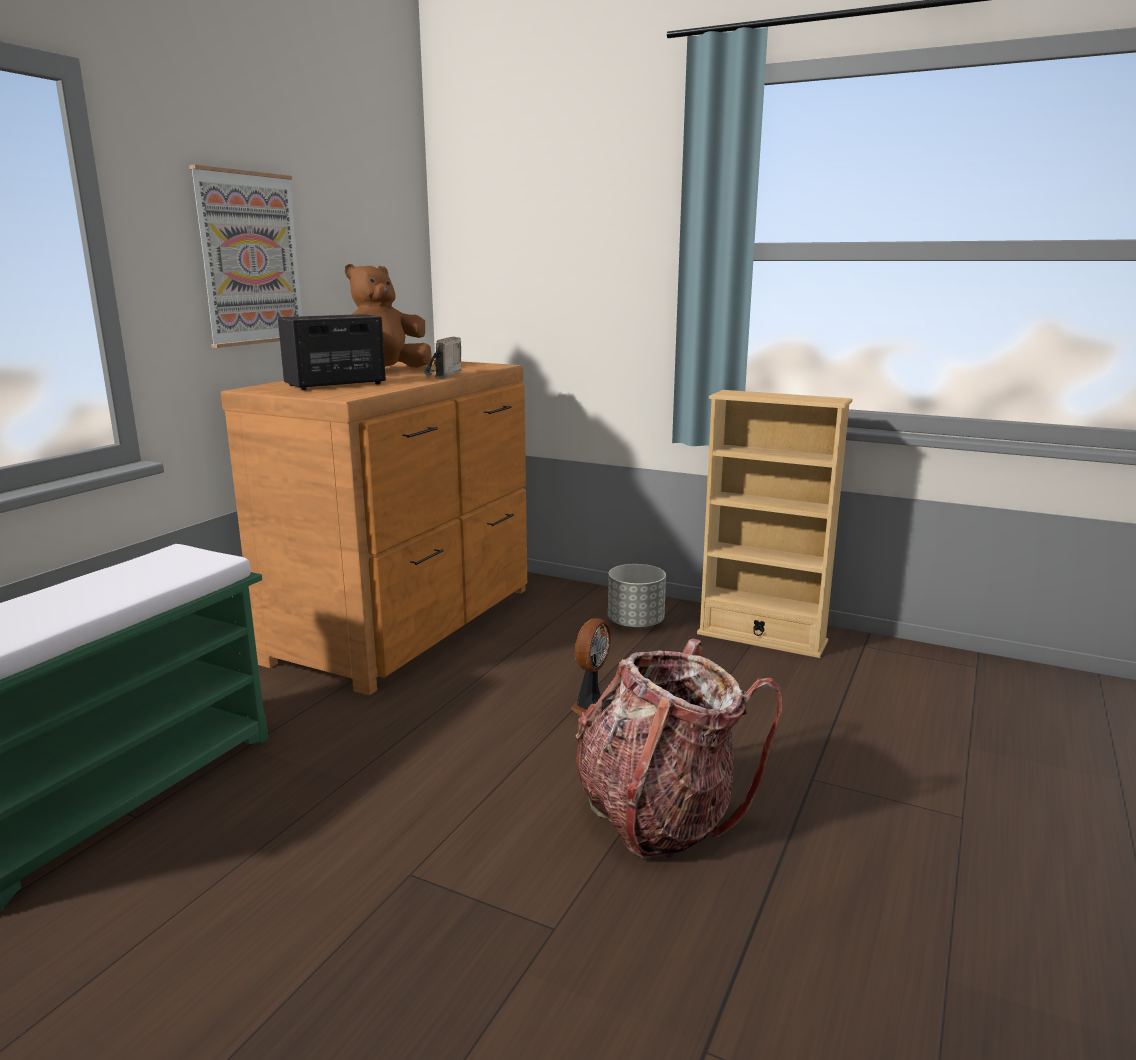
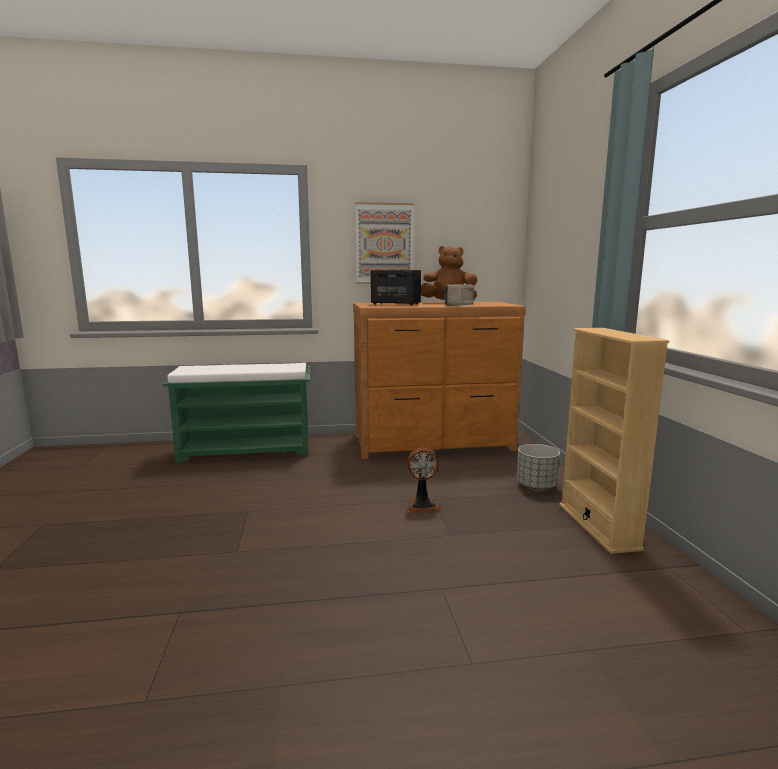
camera: 55 degrees right, 5 degrees down
backpack [575,639,782,859] -> none

